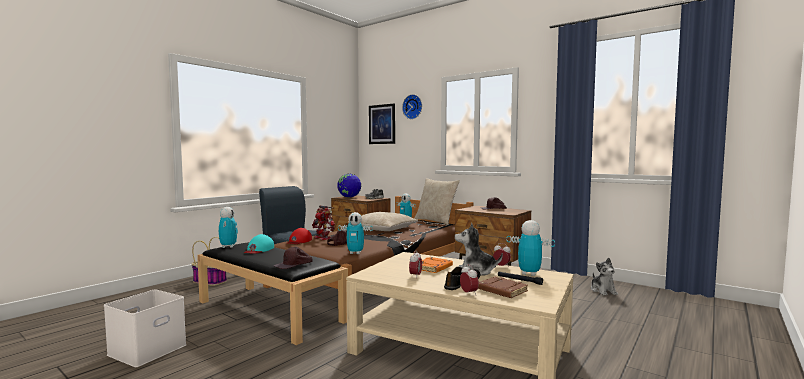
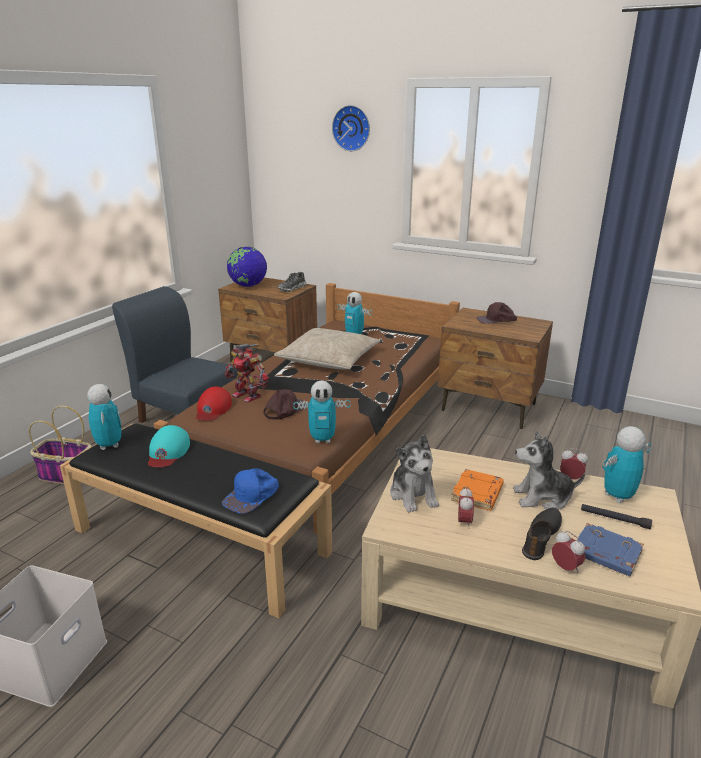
camera: 10 degrees left, 20 degrees up
brown cap [274,246,313,269] -> blue cap [222,468,279,514]
picture [369,104,395,144] -> none
beige pillow [414,178,460,225] -> none
brown book [478,276,528,298] -> blue book [577,523,644,577]
toy robot [507,220,555,276] -> toy robot turned 45 degrees counterclockwise [602,426,651,503]
plush toy [591,258,618,295] -> plush toy moved to [390,435,439,513]

